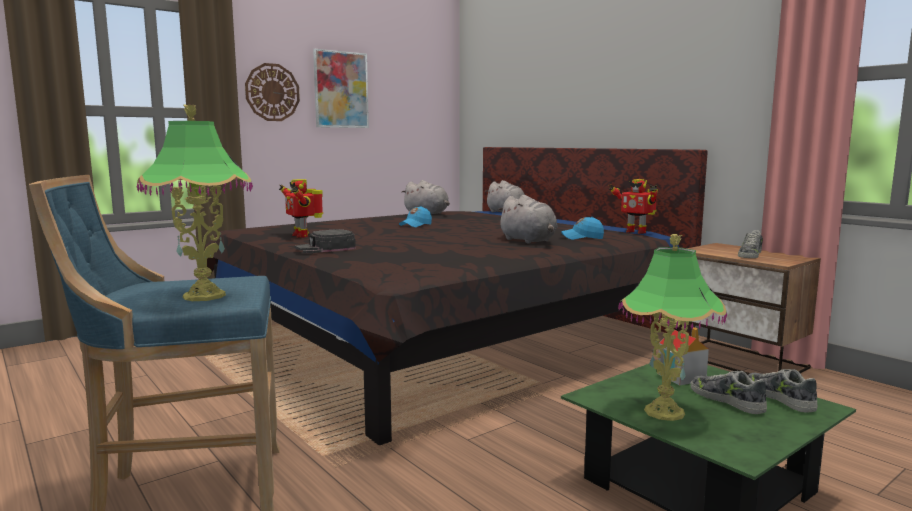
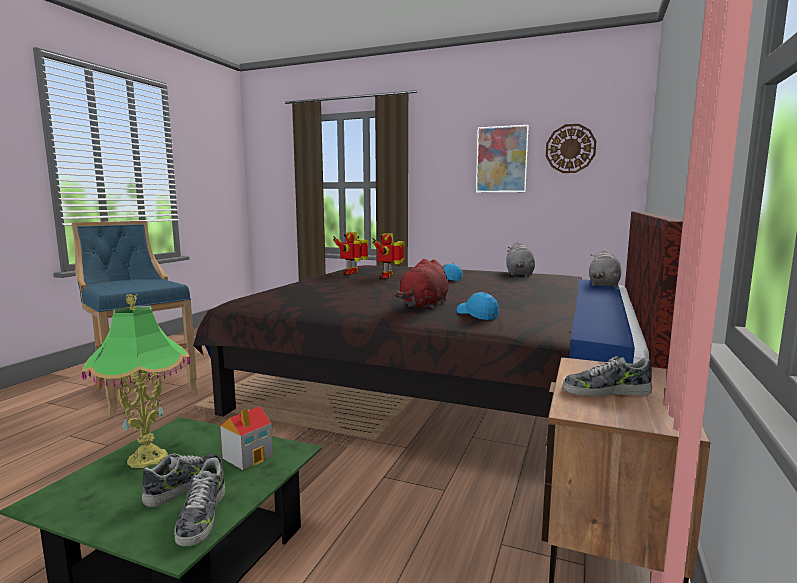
camera: 60 degrees right, 0 degrees up
table lamp [137,104,253,301] -> none
wall clock [245,63,300,121] -> wall clock moved to [546,124,596,173]
black cap [295,229,356,253] -> none
grey plush toy [497,195,558,243] -> red plush toy [393,259,449,309]
toy robot [609,179,658,234] -> toy robot moved to [372,234,404,278]
shoe [748,369,818,413] -> shoe turned 135 degrees clockwise [174,458,225,547]

